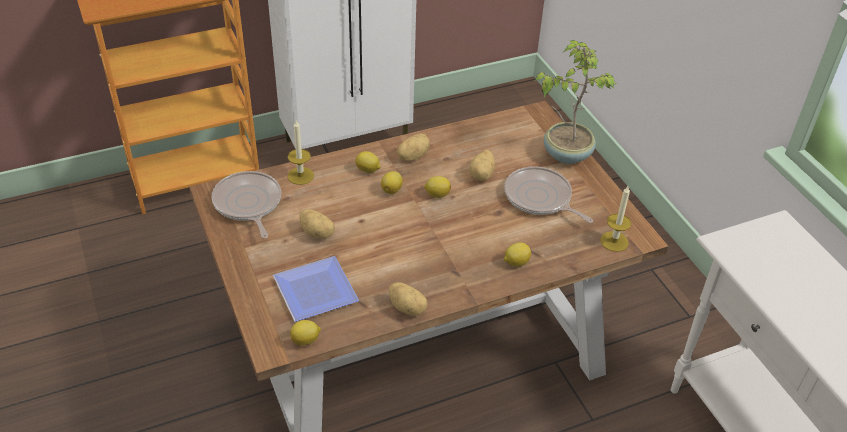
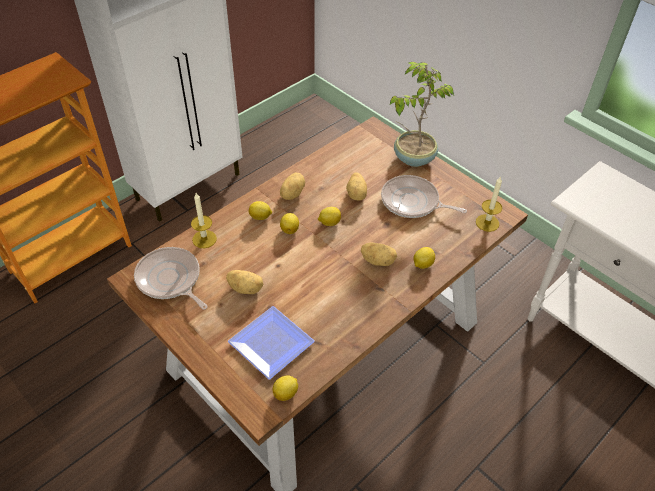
camera: 20 degrees left, 5 degrees up
potato [389,282,428,316] -> potato moved to [361,243,397,266]

